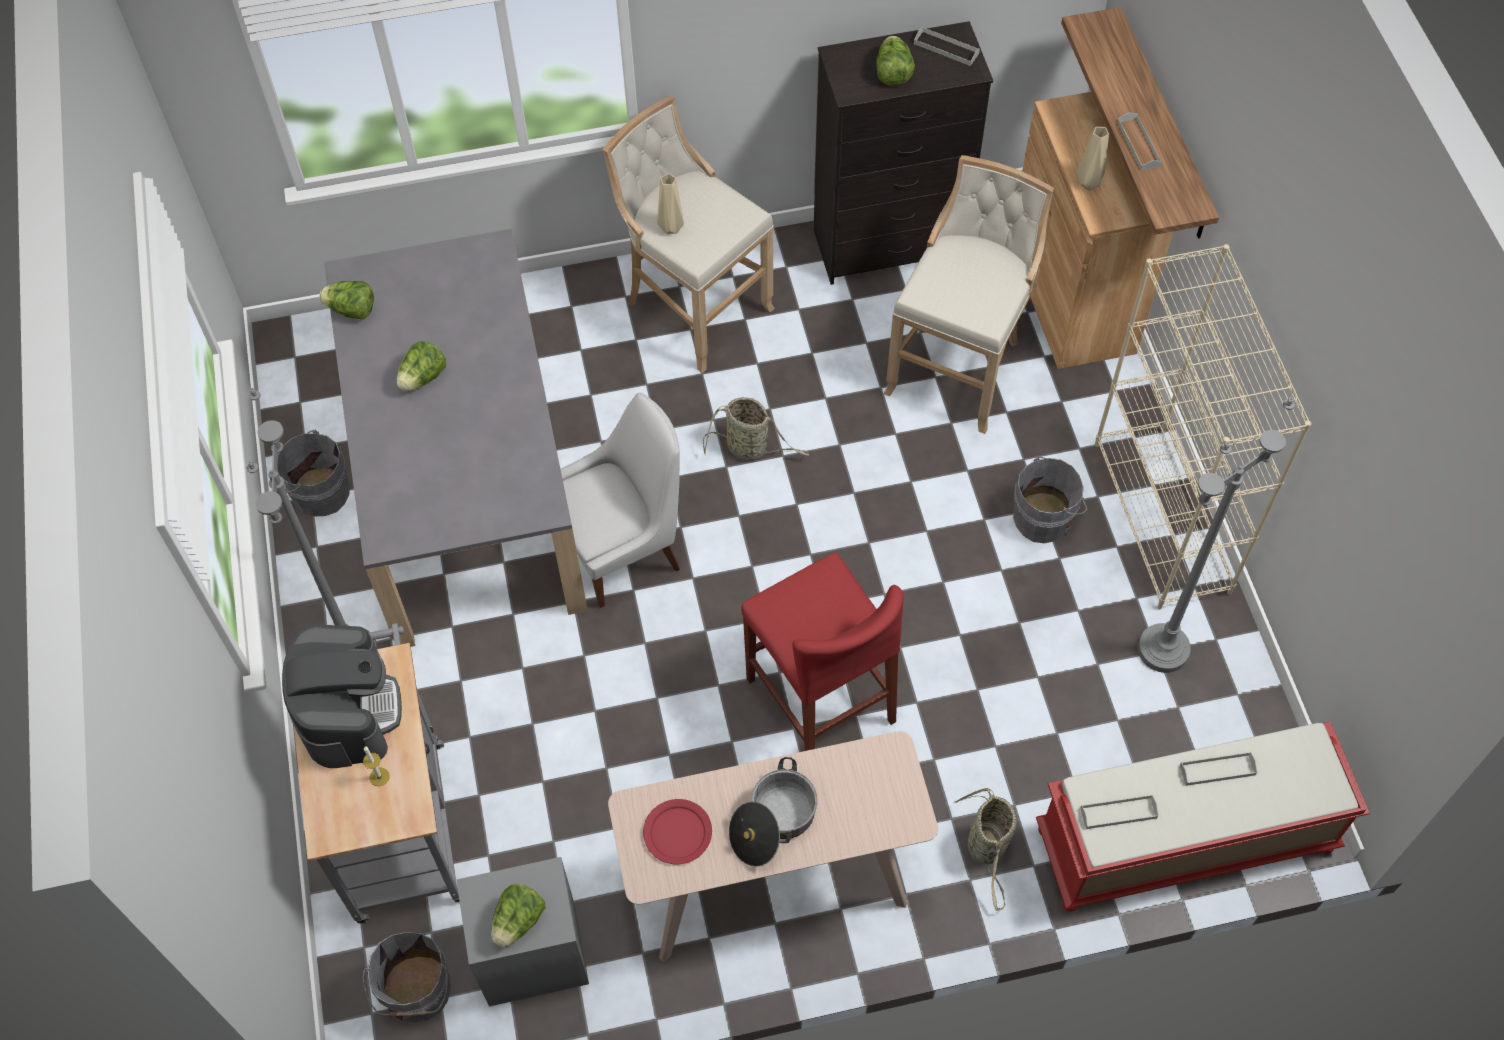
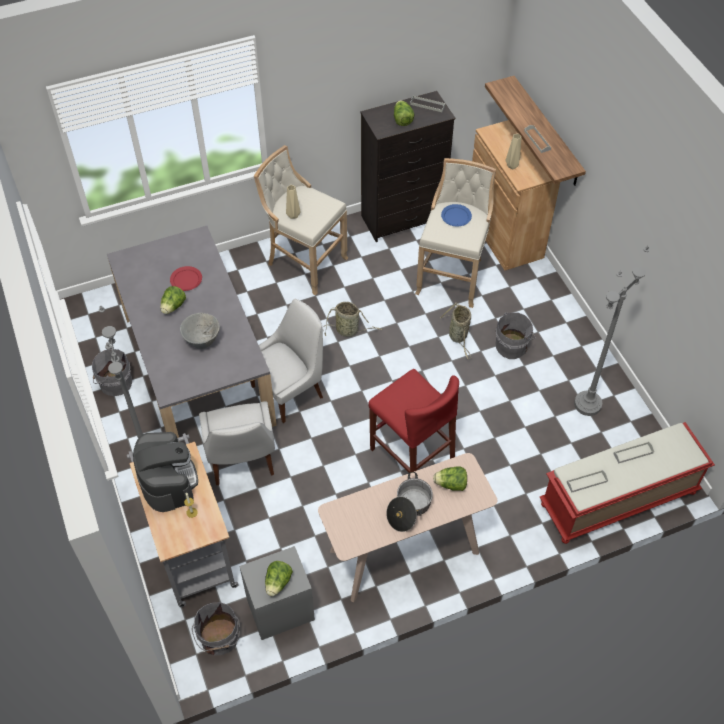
camera: 10 degrees left, 5 degrees down
lettuce [319,281,374,320] -> lettuce moved to [433,466,467,491]
red plate [643,799,712,864] -> red plate moved to [170,266,202,291]
basket [954,788,1017,911] -> basket moved to [439,302,471,359]
beige bookcase [1095,244,1311,610] -> none
none -> grey bowl [180,313,220,349]
none -> white chair [199,401,275,485]
none -> blue plate [441,204,472,226]

